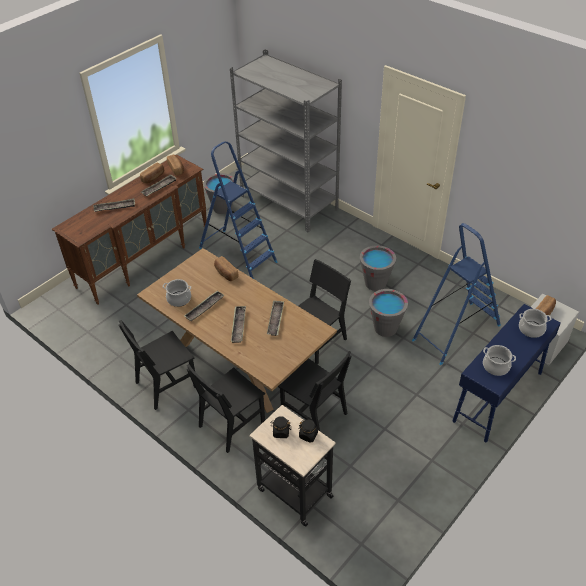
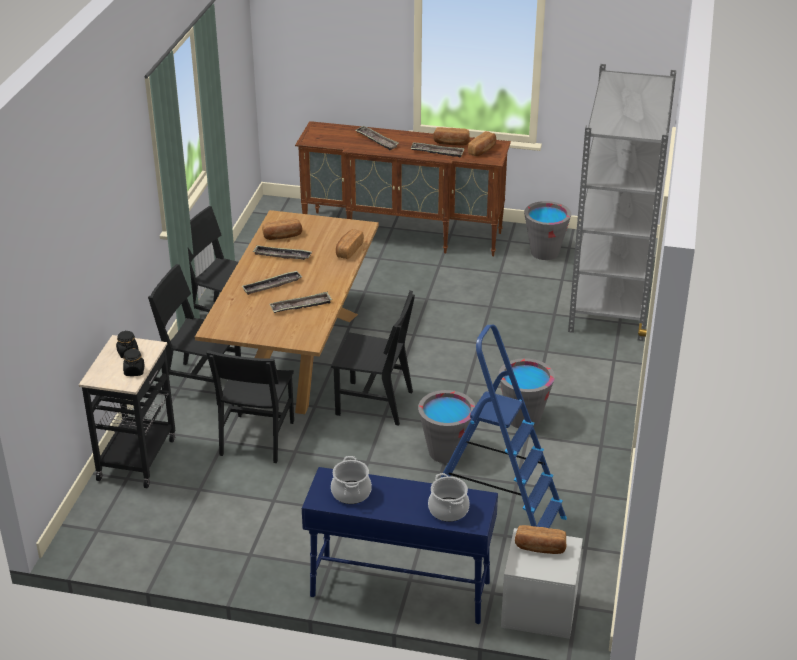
camera: 60 degrees right, 10 degrees down
cooking pot [163,279,191,307] -> bread [262,218,302,240]
blue step ladder [199,142,277,279] -> none

